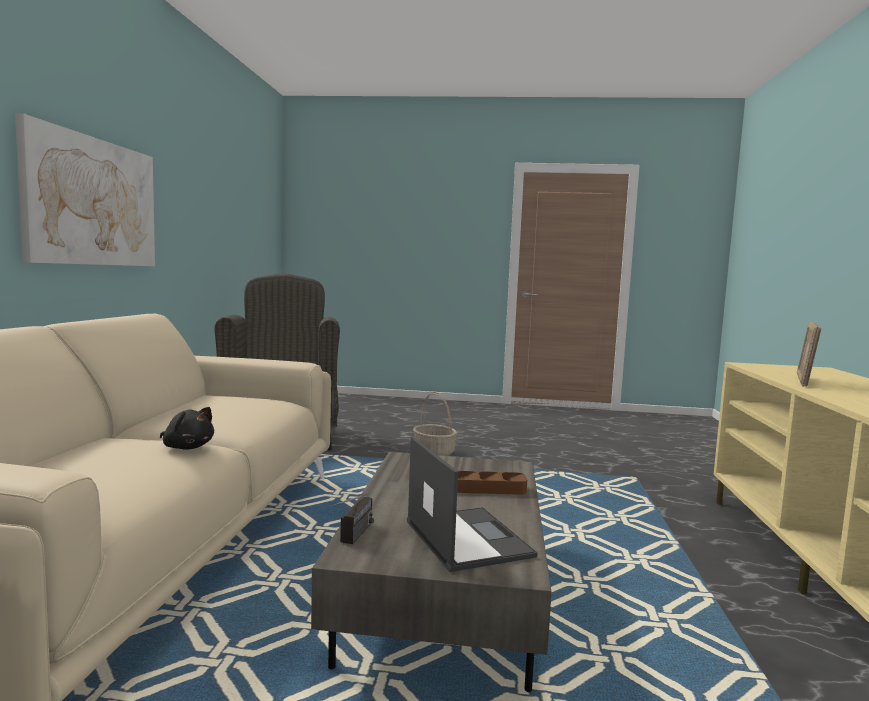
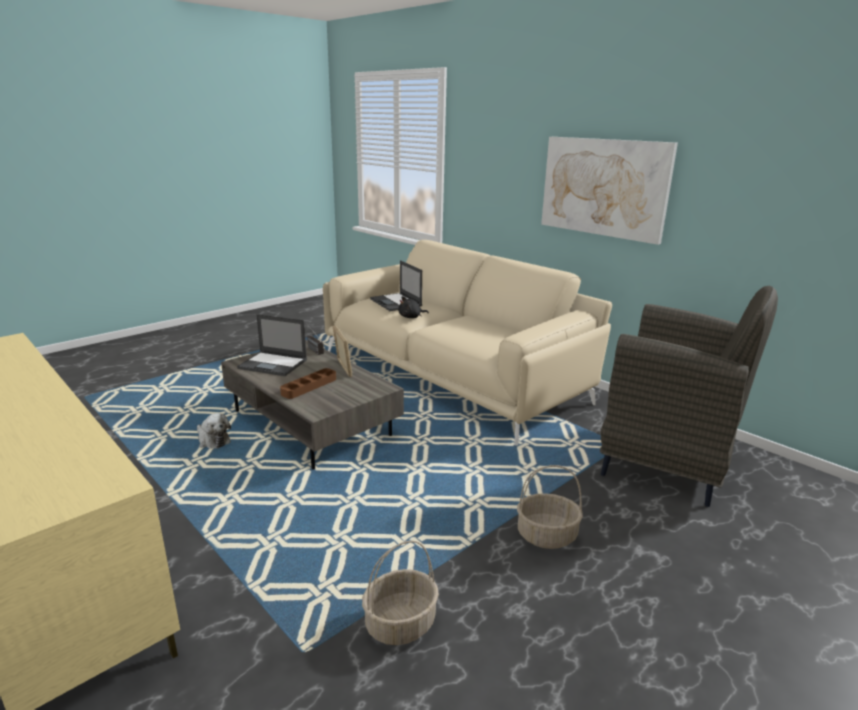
camera: 130 degrees right, 15 degrees up
picture frame [797,322,821,387] -> picture frame moved to [333,325,352,377]
none -> plush toy [197,413,231,449]
none -> basket [362,540,439,645]
none -> laptop [370,260,422,311]

